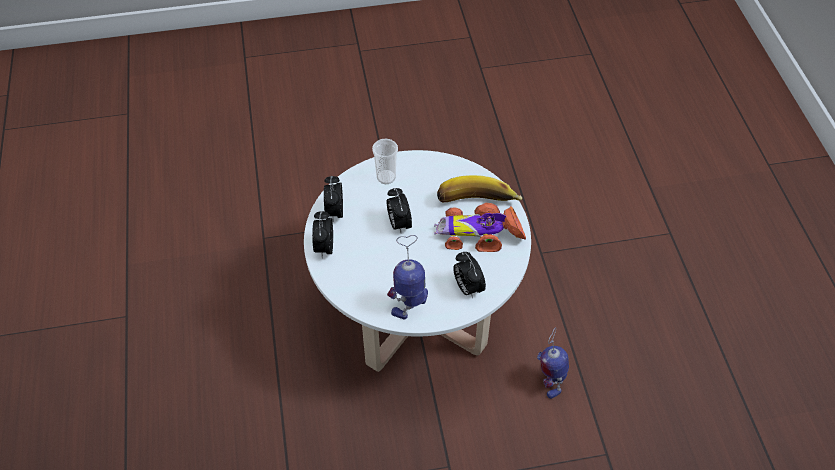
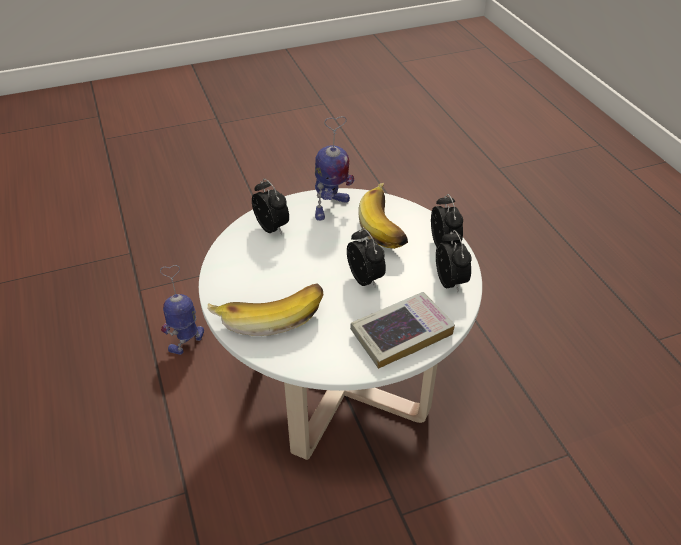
camera: 170 degrees right, 10 degrees down
cup [372,139,398,184] -> book [350,292,455,369]
toy car [434,203,526,252] -> none
toy robot [537,327,569,399] -> toy robot turned 120 degrees counterclockwise [160,265,204,355]
none -> banana [358,183,408,249]

